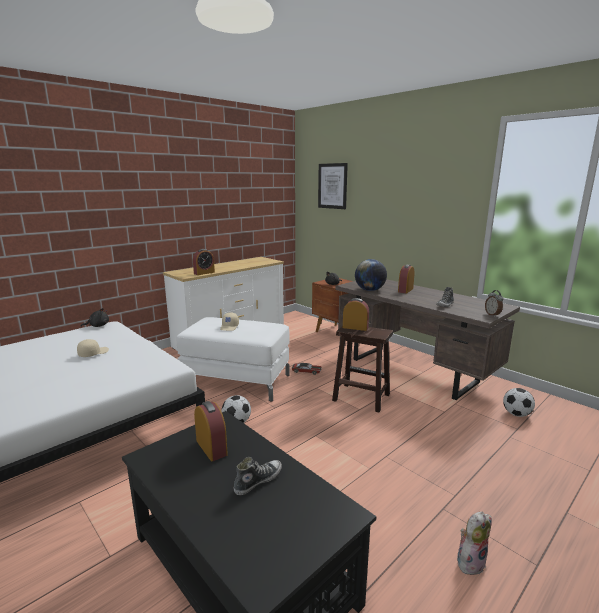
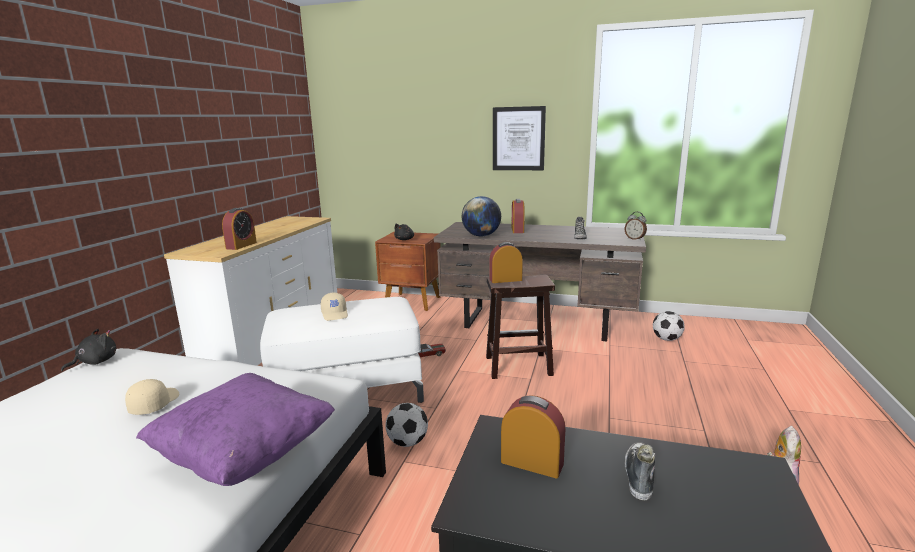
camera: 30 degrees left, 0 degrees up
picture [318,163,348,209] -> picture moved to [493,106,546,170]
none -> purple pillow [136,373,335,486]

